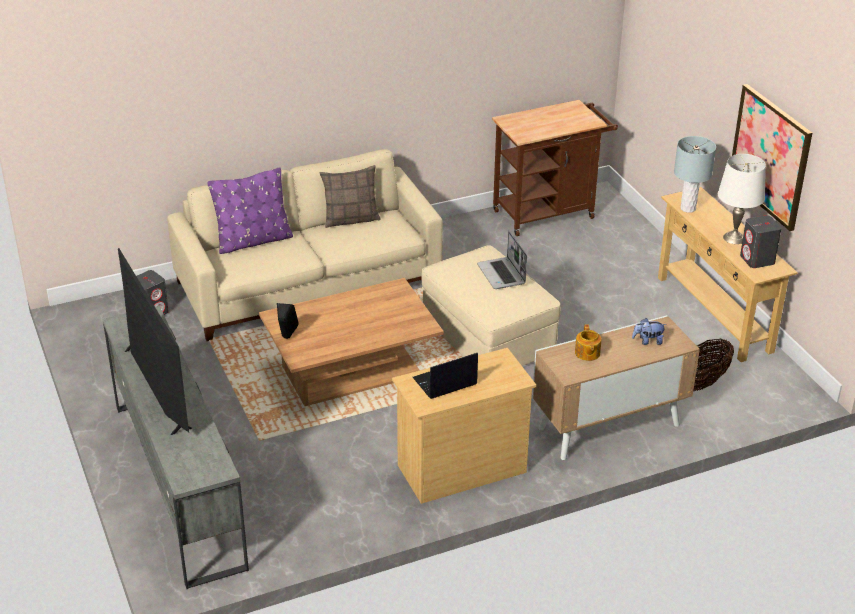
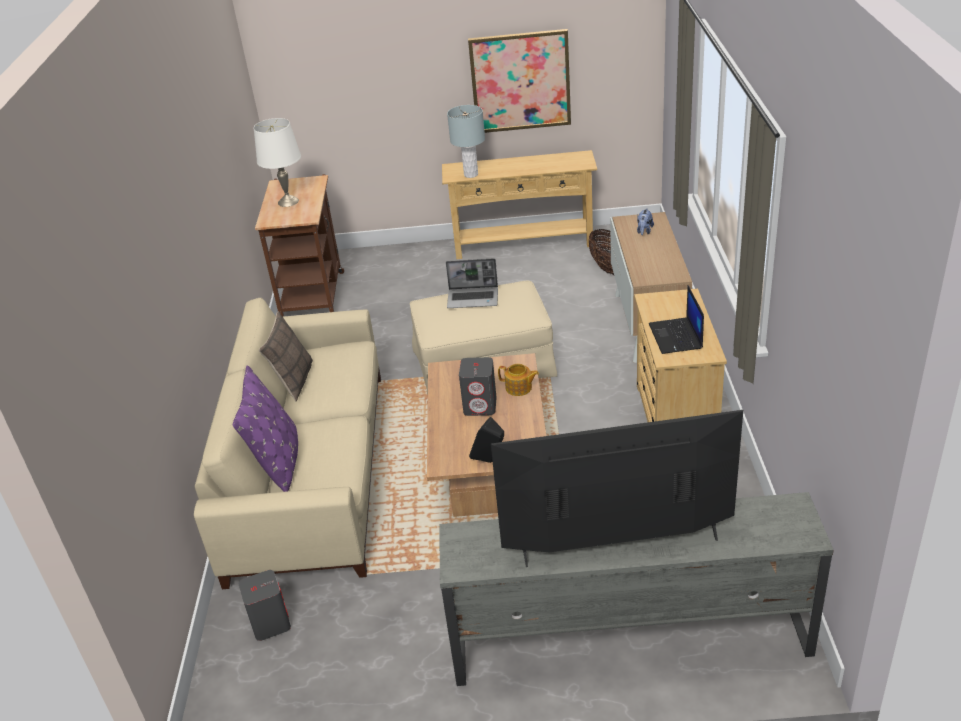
camera: 65 degrees left, 0 degrees up
teapot [575,325,601,361] -> teapot moved to [498,364,539,396]
white table lamp [718,154,766,244] -> white table lamp moved to [254,118,301,207]
grey speaker [740,215,781,268] -> grey speaker moved to [459,357,497,416]

